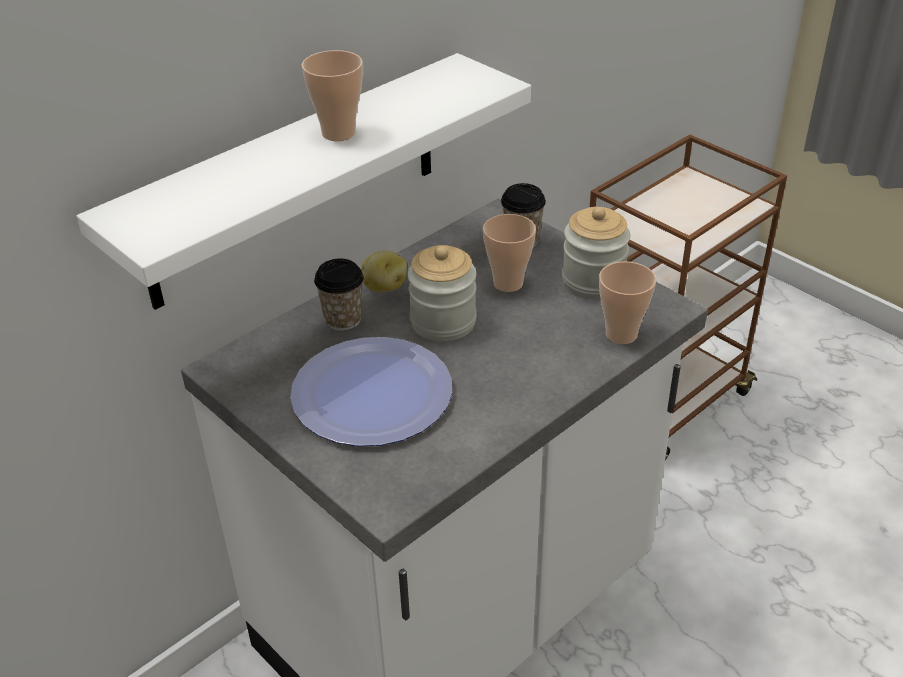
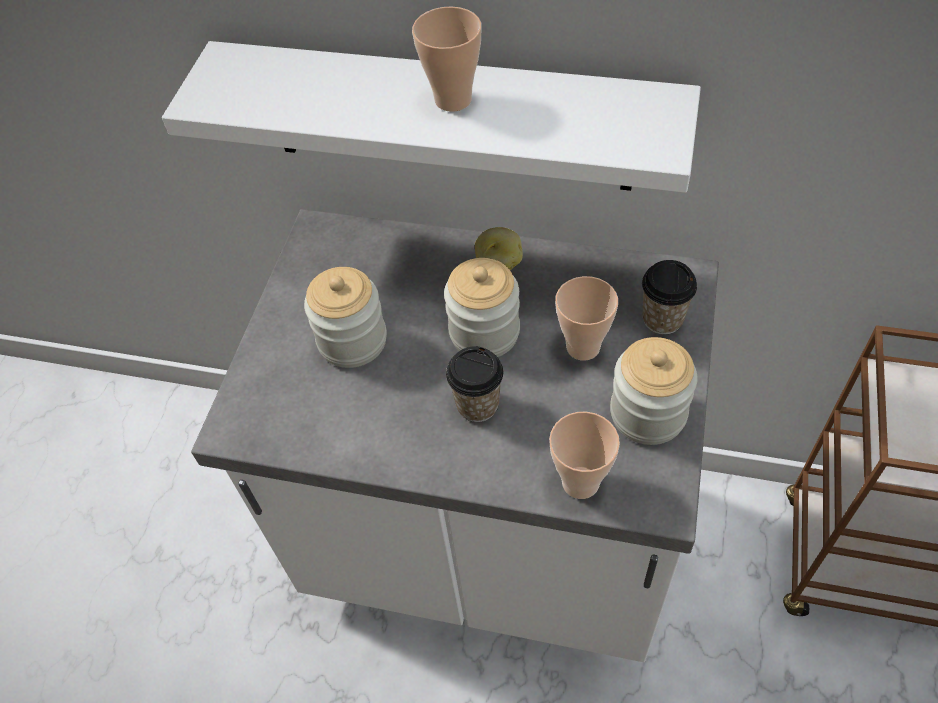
camera: 60 degrees right, 15 degrees up
plate [290,337,452,446] -> jar [304,267,387,368]
cup [314,259,364,331] -> cup moved to [446,346,503,422]

